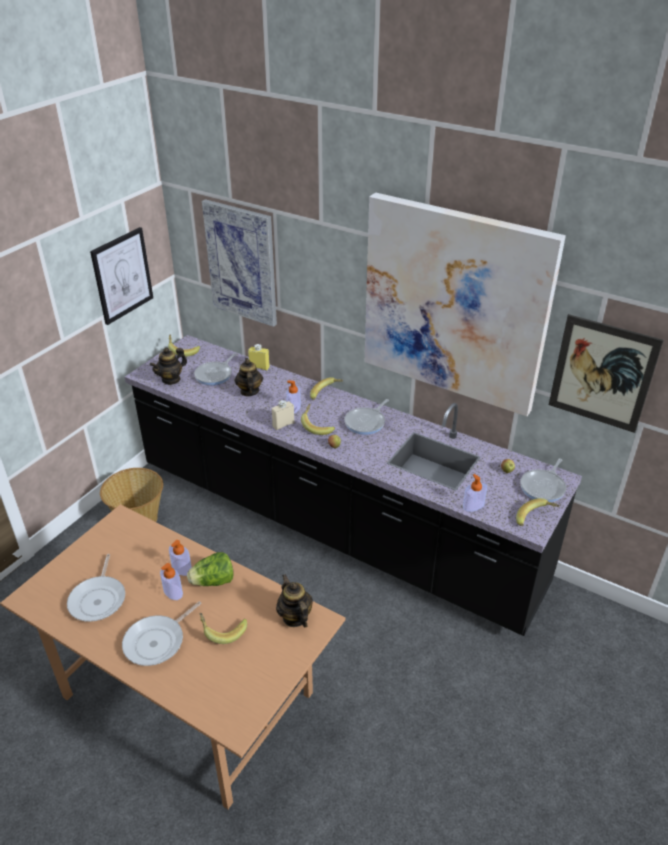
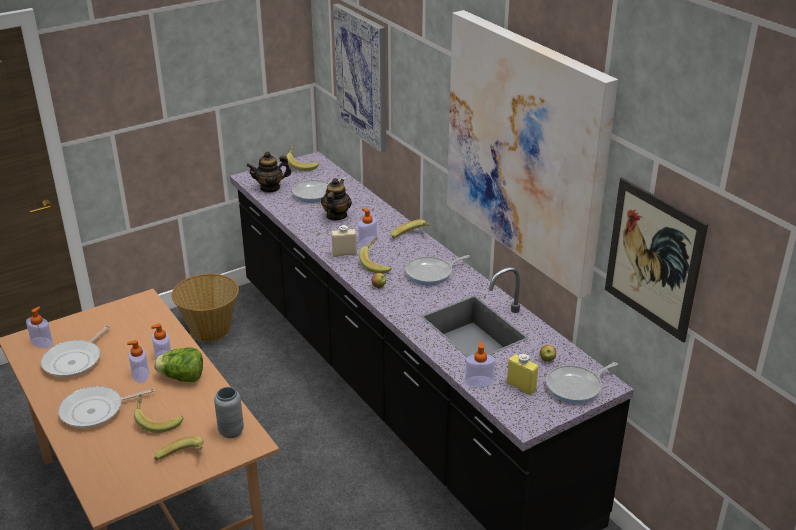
camera: 25 degrees right, 5 degrees down
picture [90,227,153,325] -> none
yellow bottle [248,344,270,370] -> yellow bottle moved to [507,354,538,395]
teapot [276,574,313,627] -> grey vase [214,387,244,438]
banana [516,498,560,526] -> banana moved to [154,436,204,460]
none -> soap dispenser [26,307,53,348]

